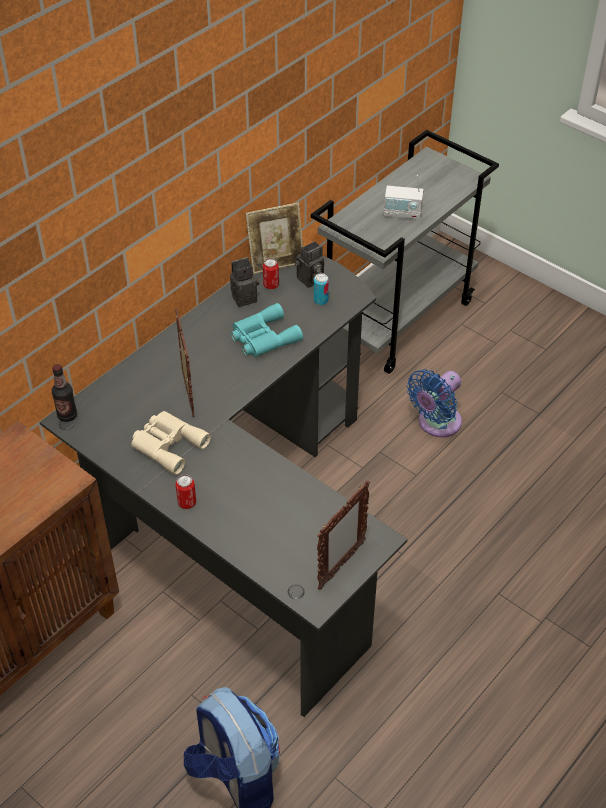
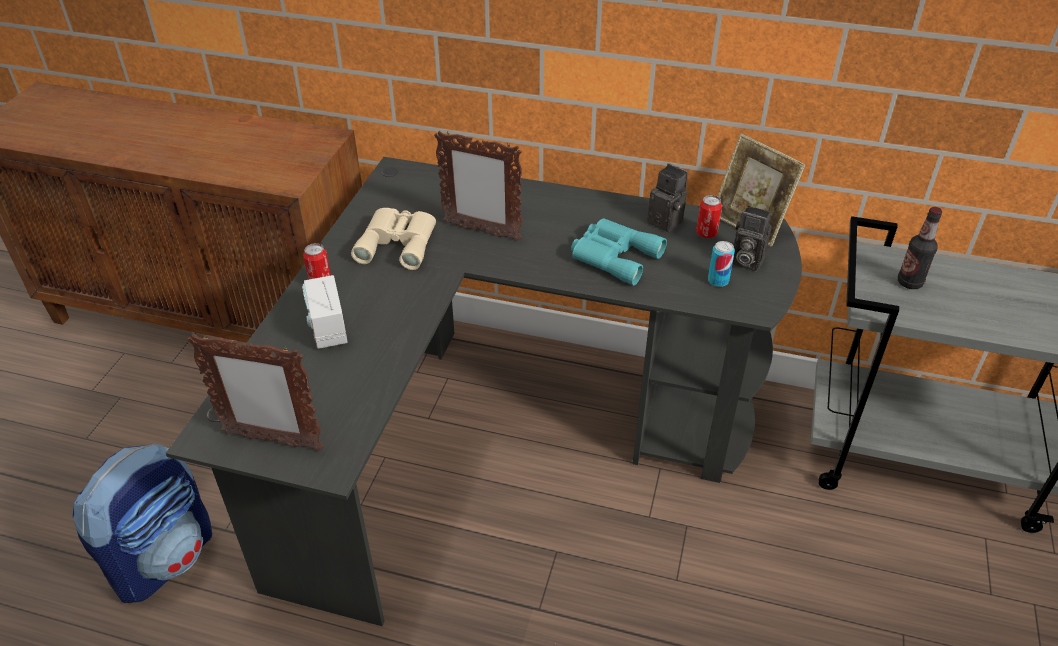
camera: 65 degrees right, 5 degrees down
bottle [52,364,77,422] -> bottle moved to [898,207,942,289]
picture frame [175,309,195,417] -> picture frame turned 60 degrees clockwise [434,131,522,241]
radio [384,175,424,220] -> radio moved to [302,275,347,349]
blue fan [407,369,462,437] -> none

